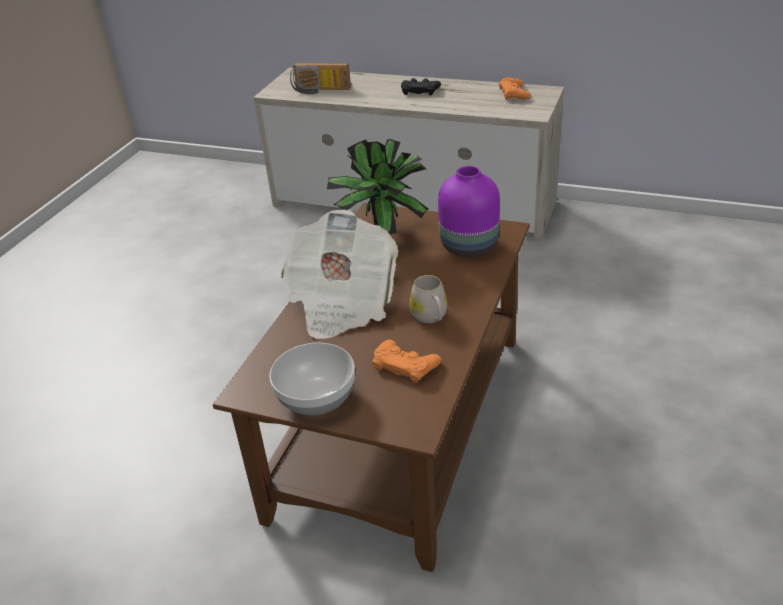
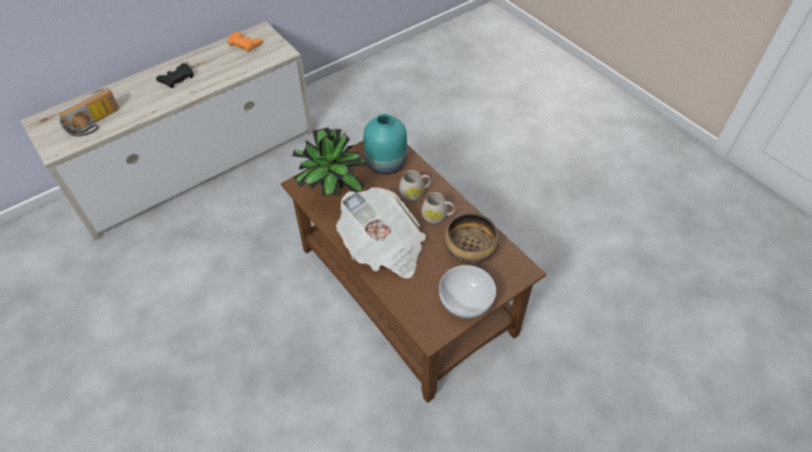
camera: 60 degrees left, 15 degrees up
orange game controller [372,340,441,383] -> bowl [444,213,499,264]
purple vase [438,166,500,257] -> turquoise vase [363,114,407,175]
none -> white mug [399,170,431,201]

